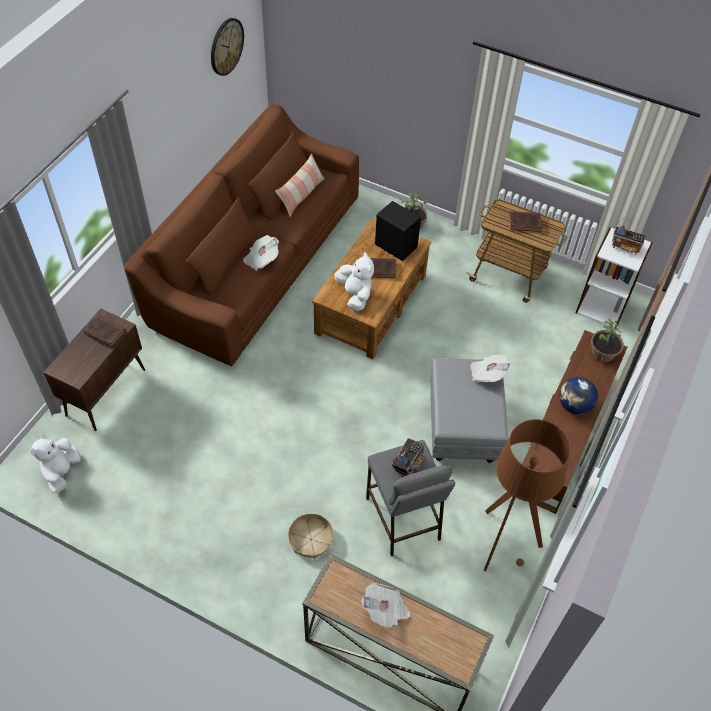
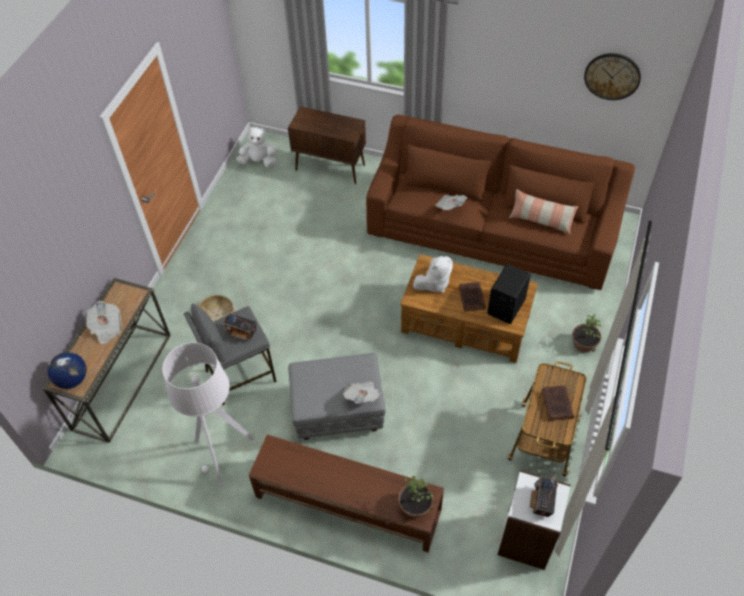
camera: 85 degrees right, 0 degrees up
brown book [83,315,126,348] -> none
brown floor lamp [484,419,571,571] -> white floor lamp [162,342,254,487]
globe [559,377,598,415] -> globe moved to [48,352,87,389]

